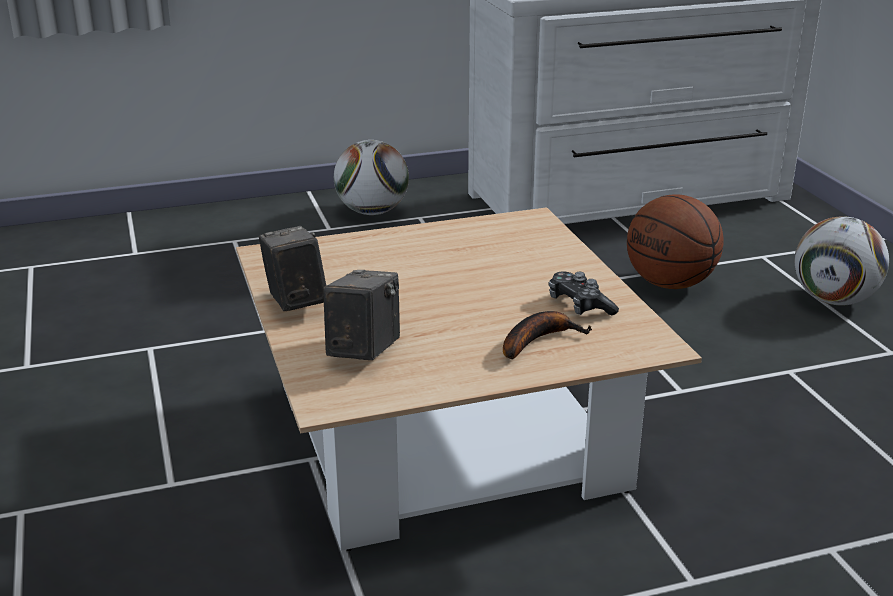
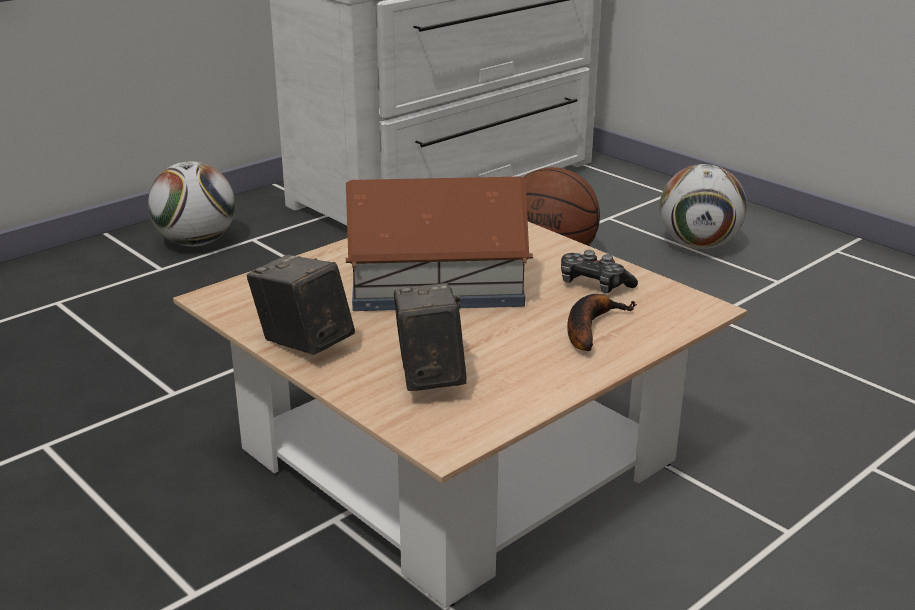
camera: 25 degrees left, 0 degrees up
none -> toy house [346,177,533,311]

